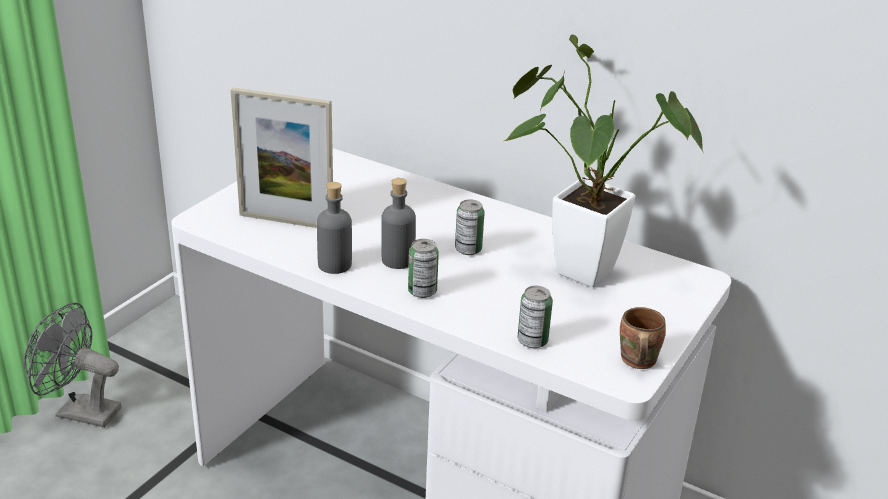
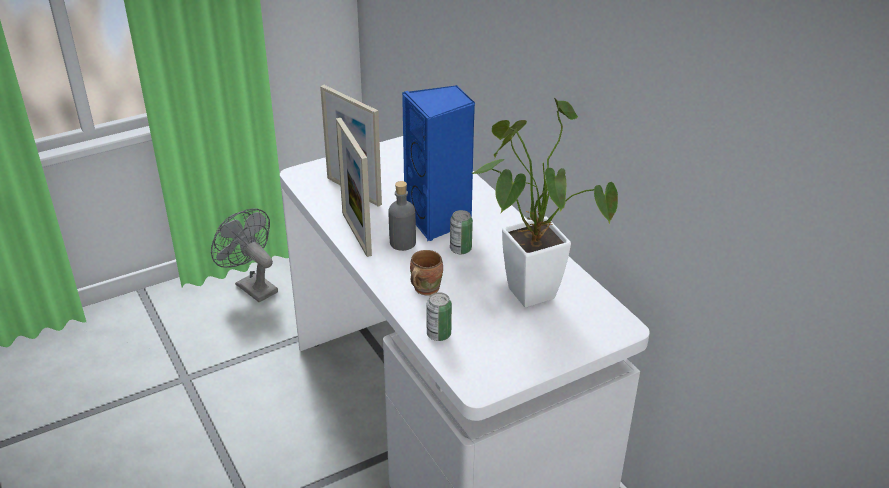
camera: 30 degrees right, 5 degrees up
grey bottle [317,182,352,274] -> picture frame [336,118,372,257]
can [408,239,439,298] -> none
brown mug [620,307,666,369] -> brown mug moved to [410,250,443,296]
none -> blue speaker [402,85,475,241]

